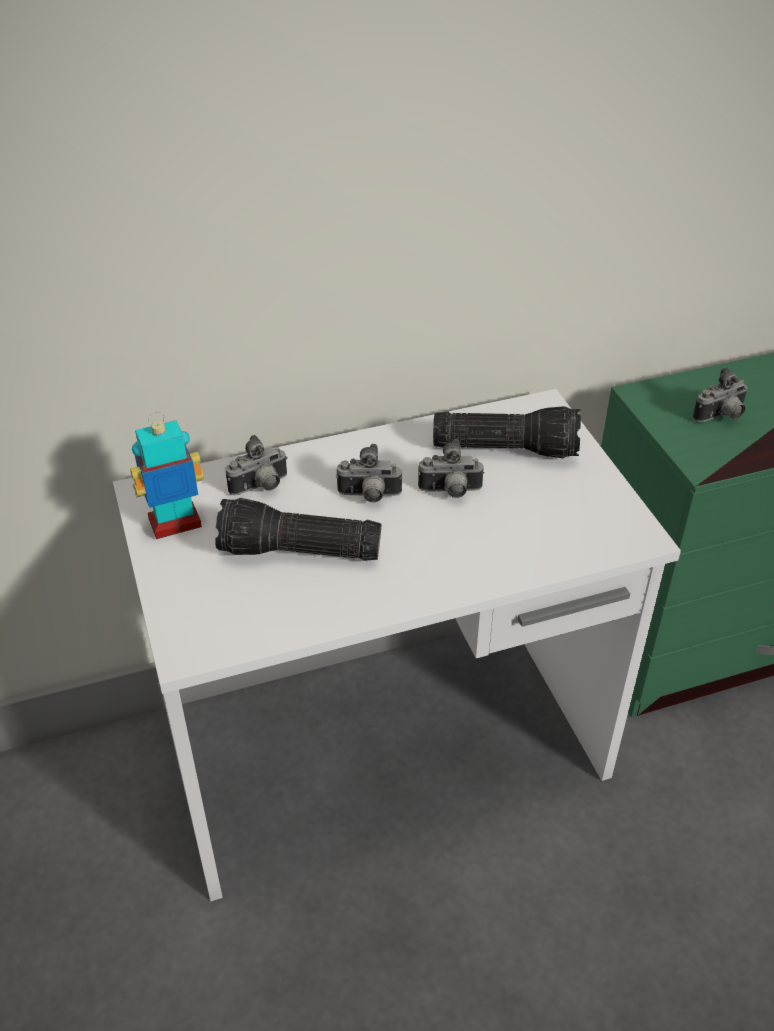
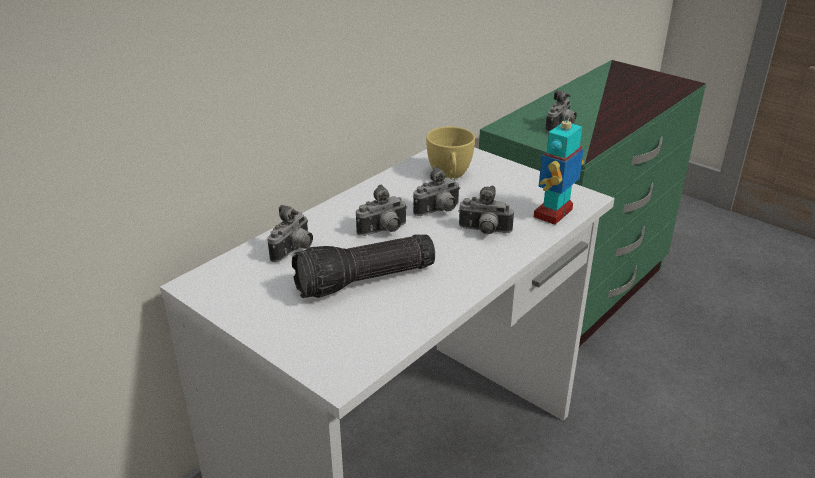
camera: 30 degrees left, 10 degrees down
toy robot [130,412,204,539] -> toy robot moved to [534,110,584,225]
flashlight [433,406,581,458] -> yellow cup [426,126,475,179]
none -> camera [458,186,514,234]

